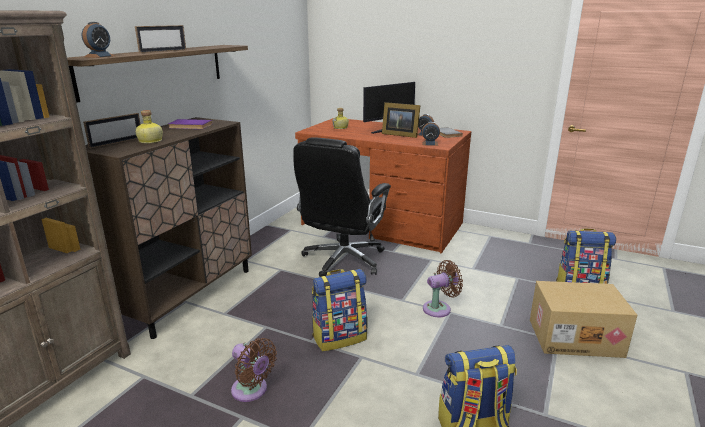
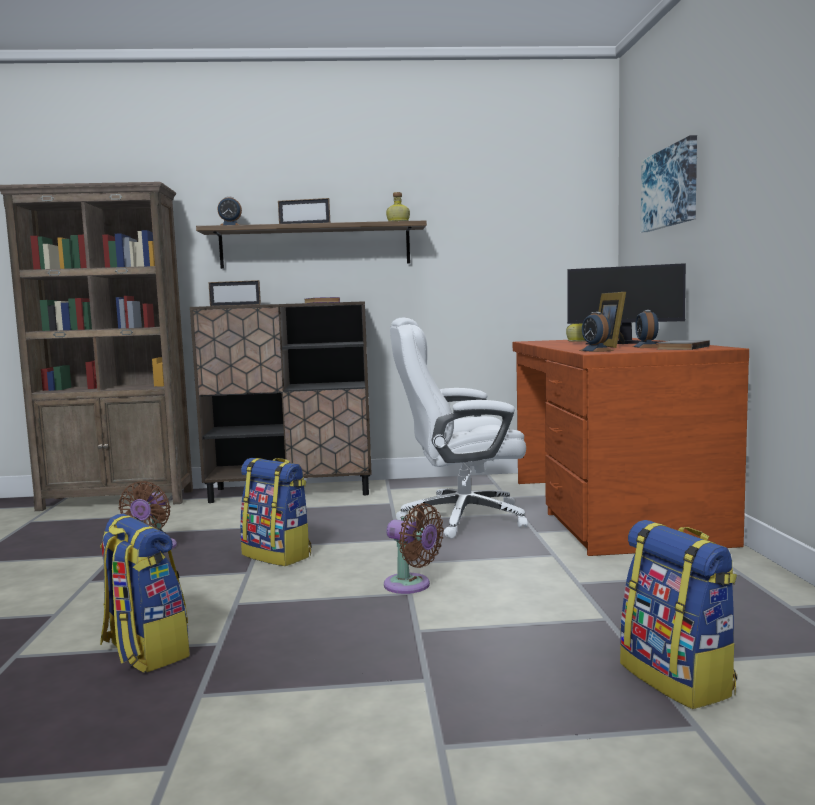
camera: 60 degrees right, 15 degrees down
bottle [135,110,163,143] -> bottle moved to [386,192,410,221]
black office chair [293,137,391,277] -> white office chair [390,317,528,538]
cardboard box [530,281,637,358] -> none
none -> picture [641,135,697,232]

